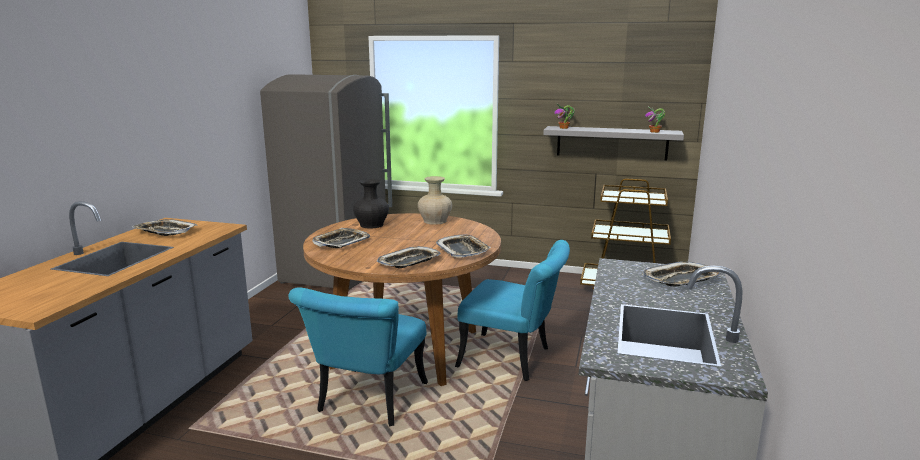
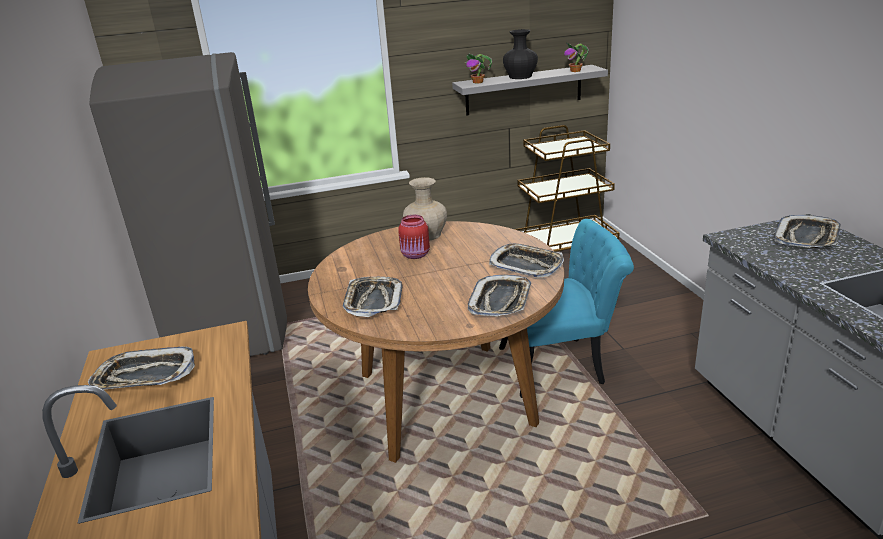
camera: 30 degrees left, 10 degrees up
turquoise chair [288,287,428,426] -> none
black vase [353,179,389,229] -> black vase moved to [503,29,538,79]
none -> red jar [398,215,430,259]

